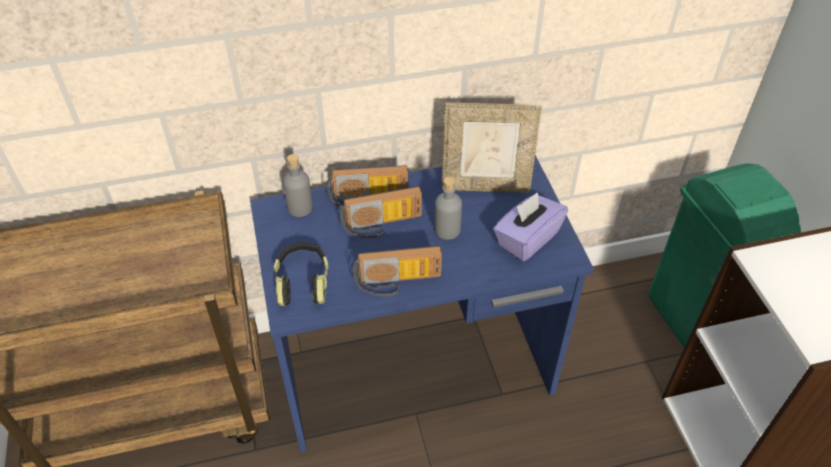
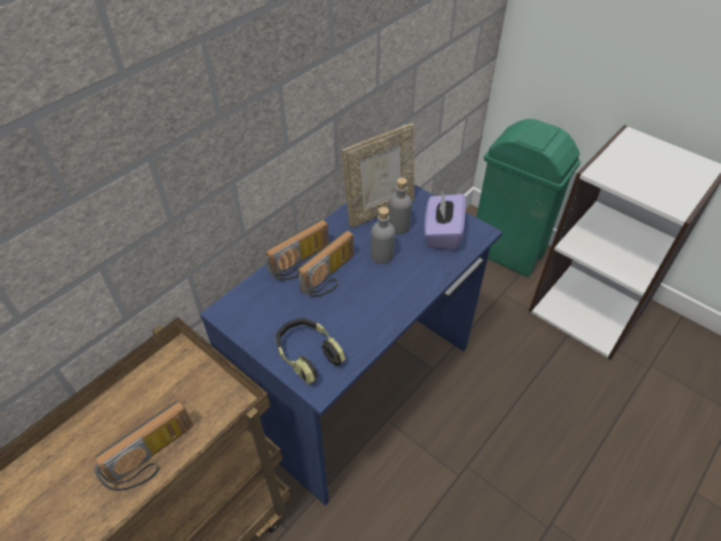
camera: 35 degrees left, 0 degrees up
grey bottle [283,154,313,217] -> grey bottle moved to [388,178,412,234]
radio [353,246,442,296] -> radio moved to [95,401,193,491]

